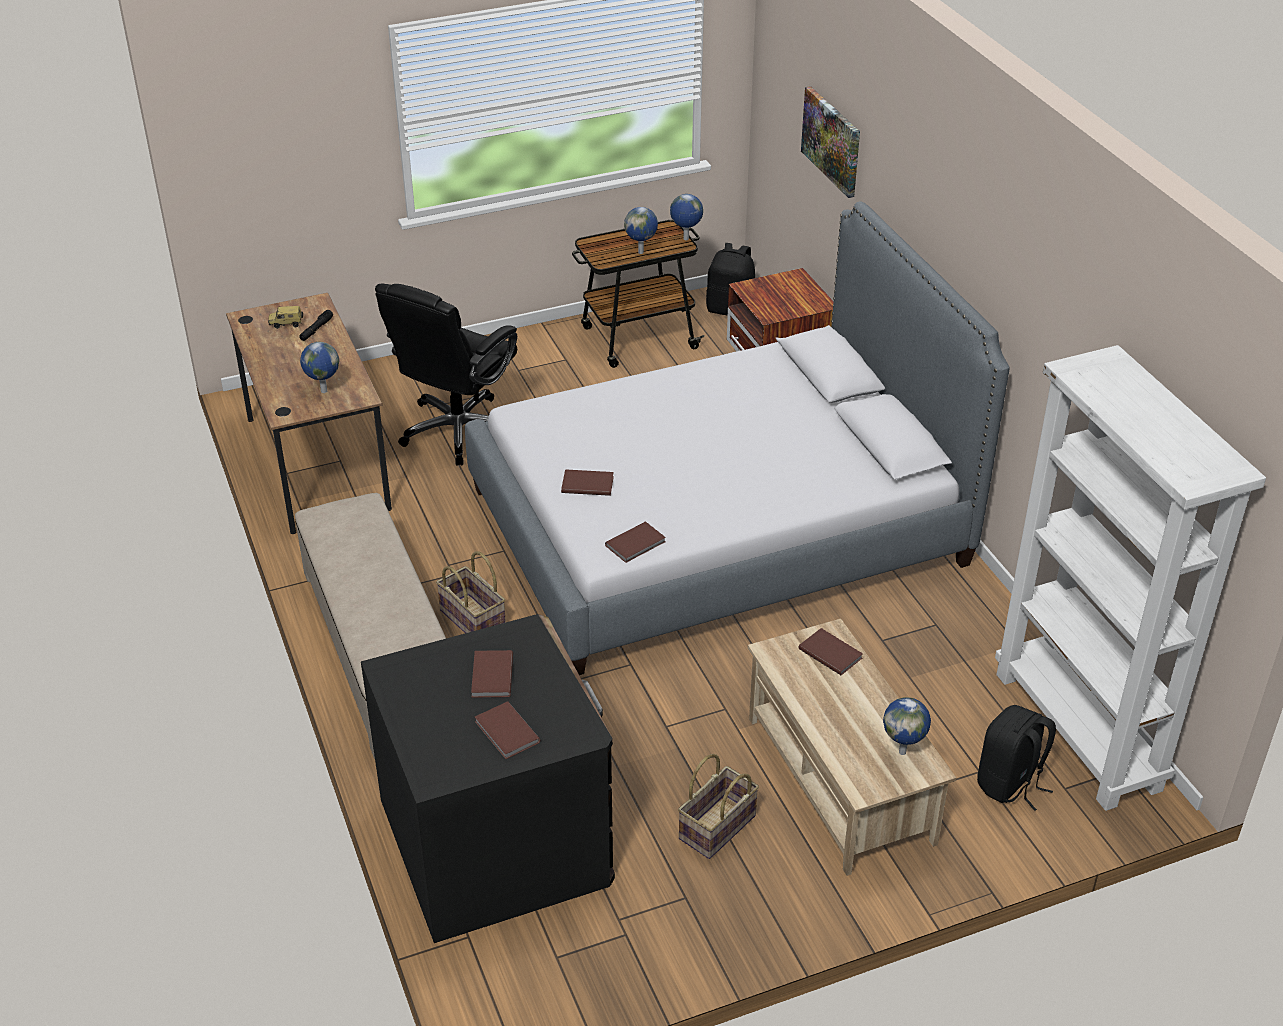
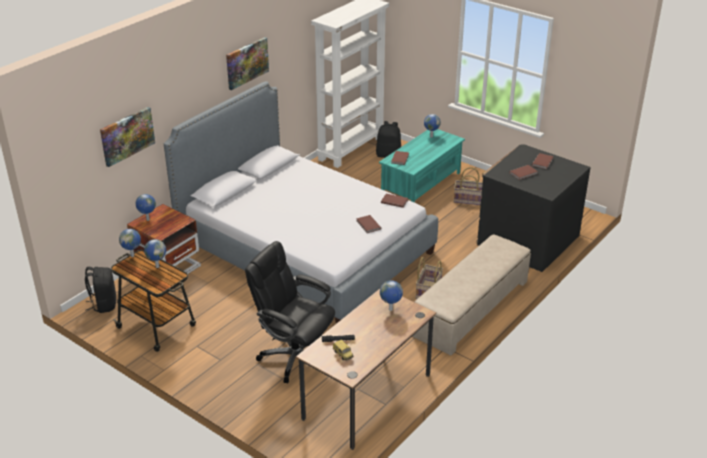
camera: 120 degrees left, 5 degrees down
black office chair [375,284,517,466] -> black office chair turned 150 degrees counterclockwise [245,241,335,383]
beige coffee table [748,618,956,876] -> turquoise coffee table [379,129,465,203]
none -> globe [136,194,156,221]
none -> picture [226,37,269,90]

